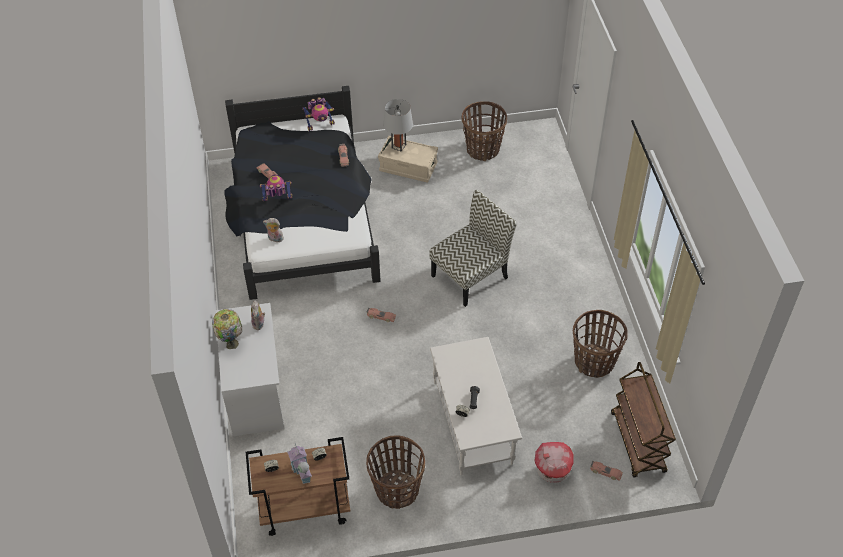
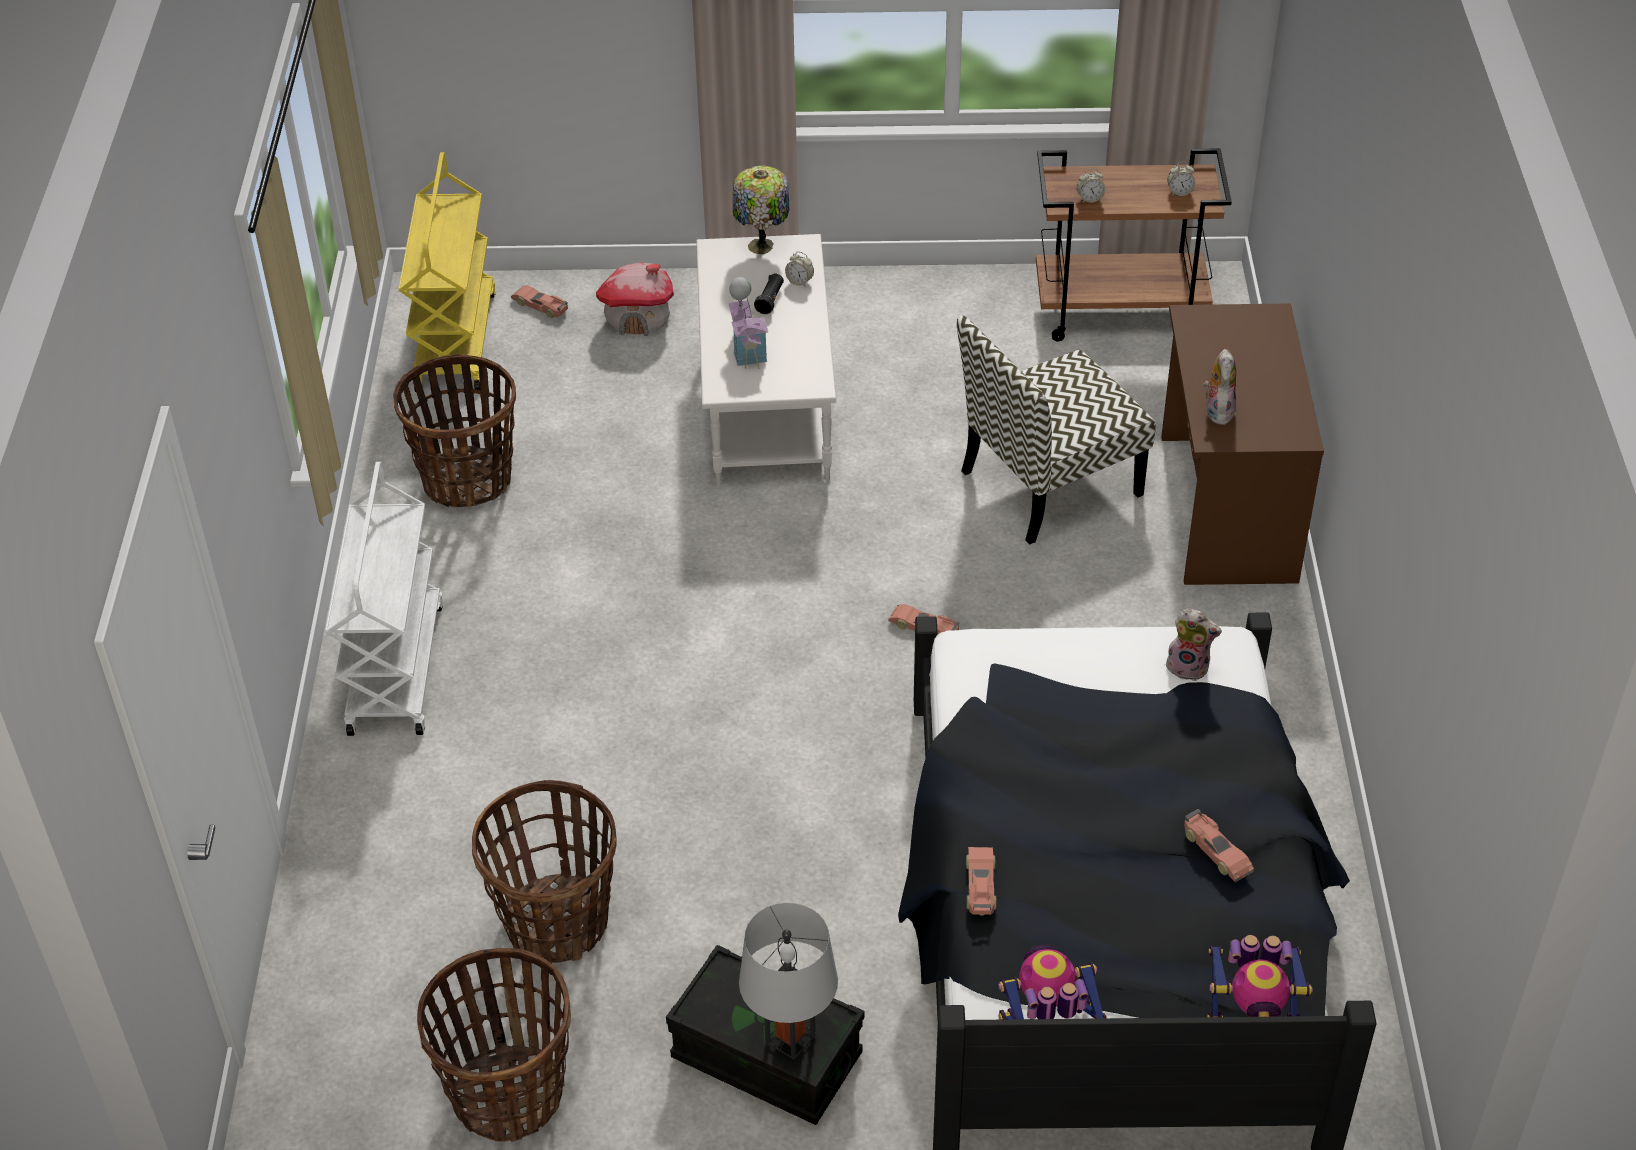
camera: 170 degrees left, 5 degrees down
table lamp [212,309,242,350] -> table lamp moved to [733,166,789,254]
white desk [215,303,284,436] -> brown desk [1161,303,1324,585]
toy robot [260,175,292,201] -> toy robot moved to [1207,935,1313,1017]
toy house [287,446,312,484] -> toy house moved to [728,277,768,369]
basket [366,435,425,509] -> basket moved to [472,780,617,964]
beige storage box [378,136,438,183] -> black storage box [666,945,865,1125]
chair [429,190,517,307] -> chair moved to [957,316,1156,545]
brown cart [611,362,676,478] -> yellow cart [398,152,495,392]
none -> white cart [325,462,443,736]

